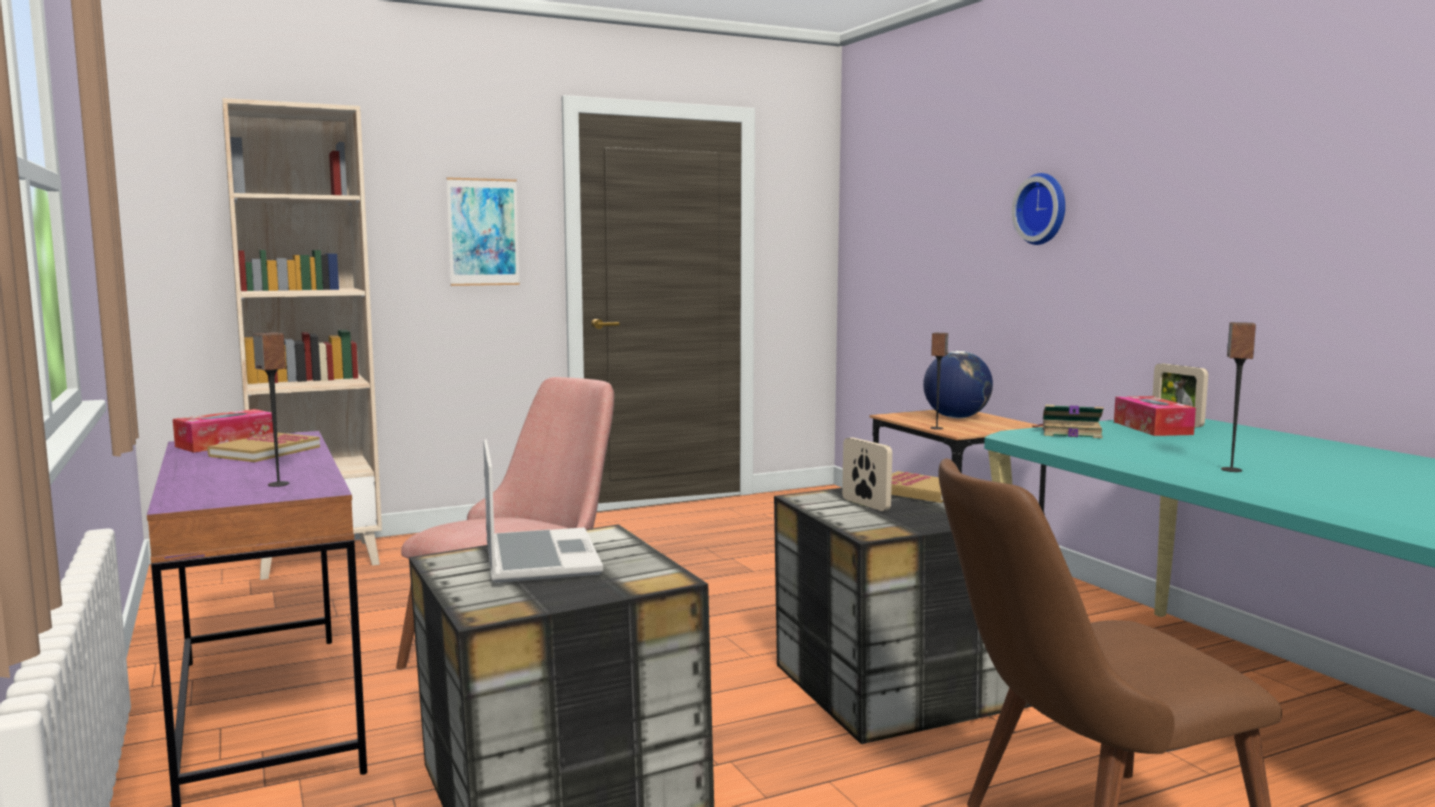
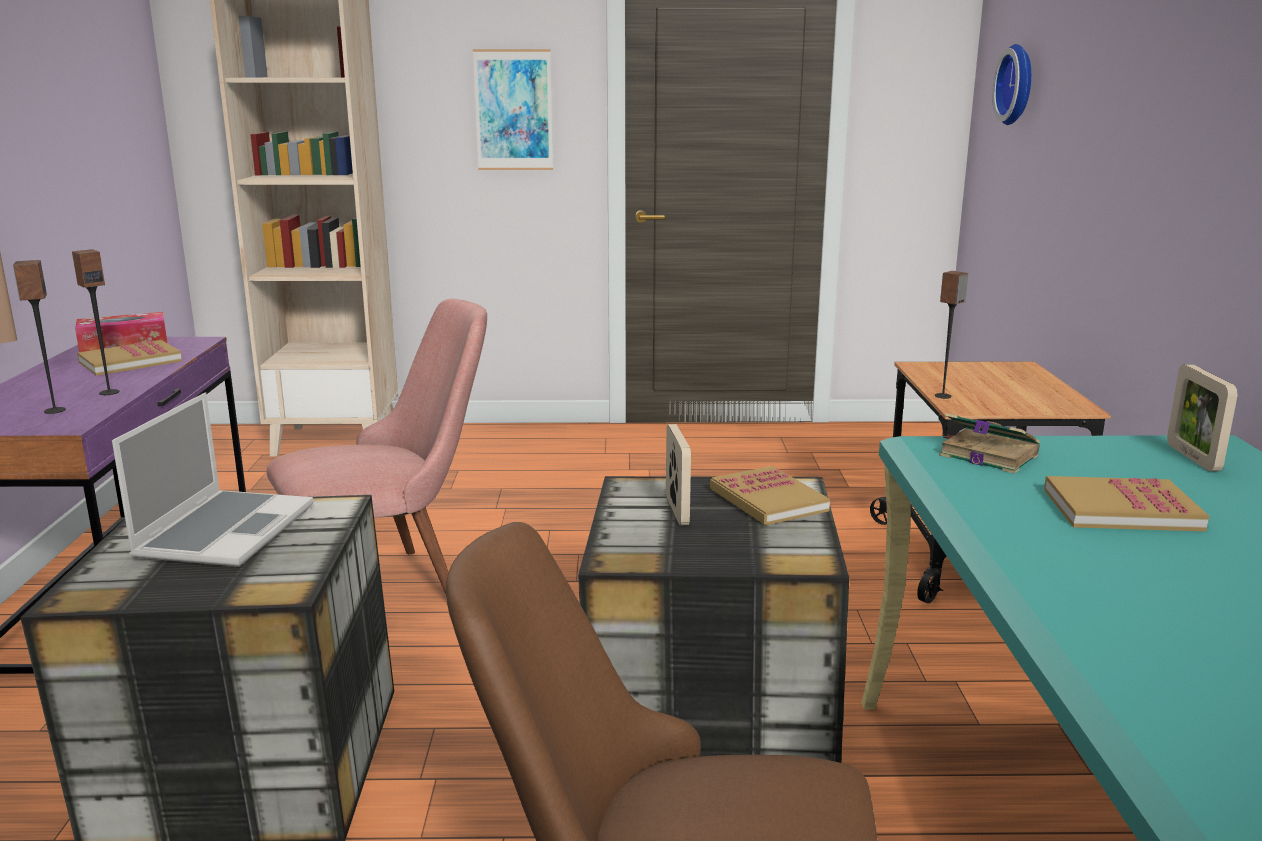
camera: 25 degrees right, 10 degrees up
globe [923,351,993,418] -> none
wall clock [1012,173,1065,245] -> wall clock moved to [992,44,1031,125]
tissue box [1114,396,1196,436] -> none
speaker [1221,322,1256,472] -> speaker moved to [72,249,120,395]
none -> book [1044,476,1209,531]

